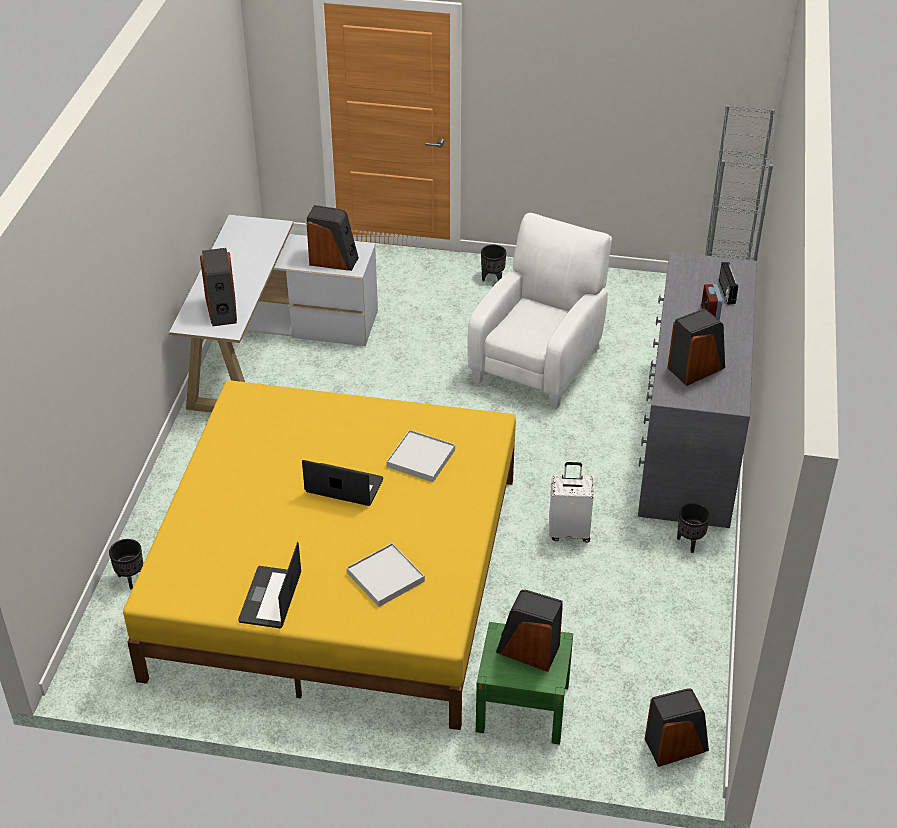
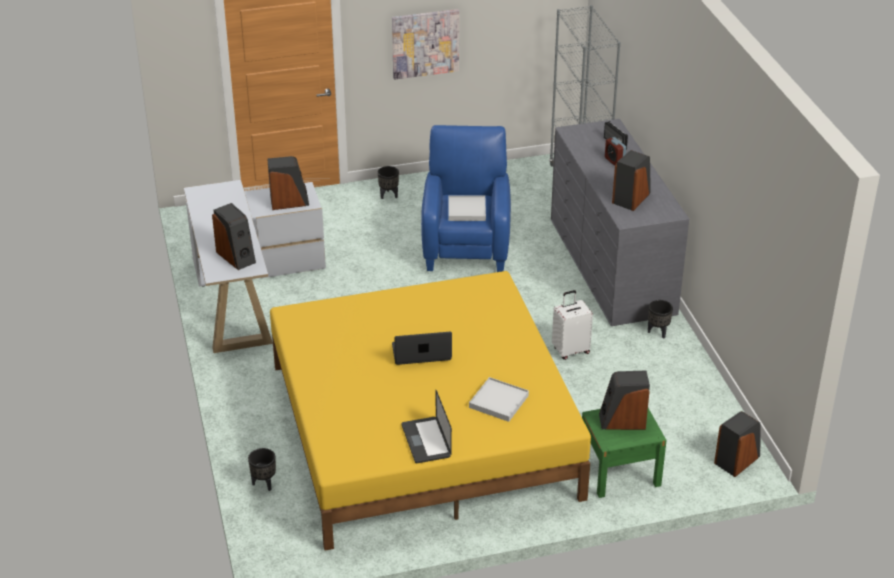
camera: 25 degrees left, 5 degrees down
white tray [386,430,455,482] -> white tray moved to [448,195,486,221]
white armchair [467,213,612,410] -> blue armchair [421,125,511,272]
none -> picture [392,9,459,80]

